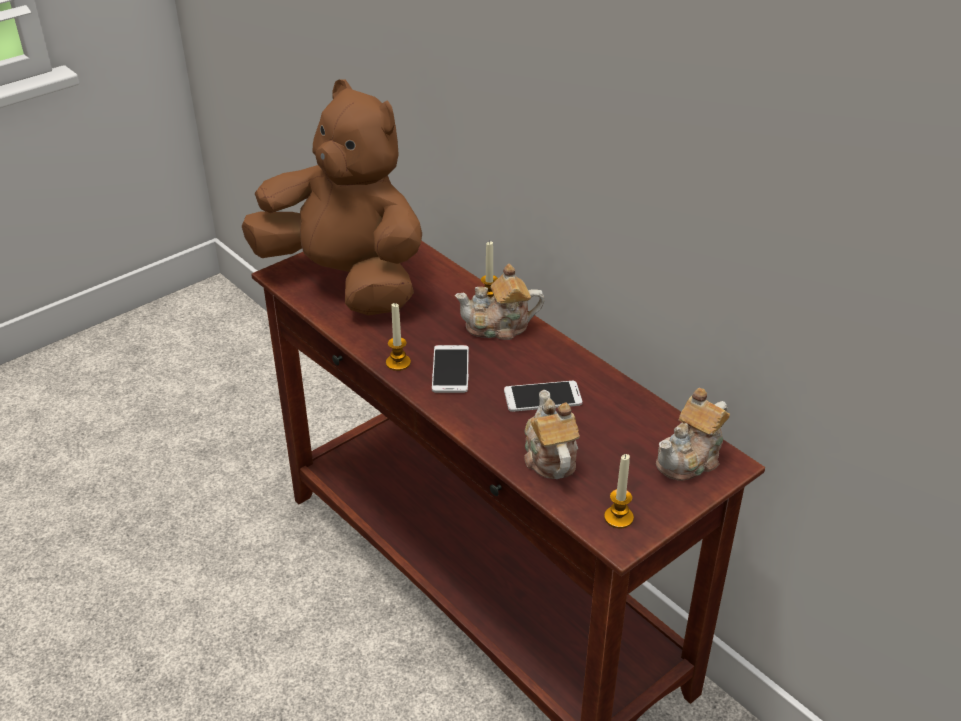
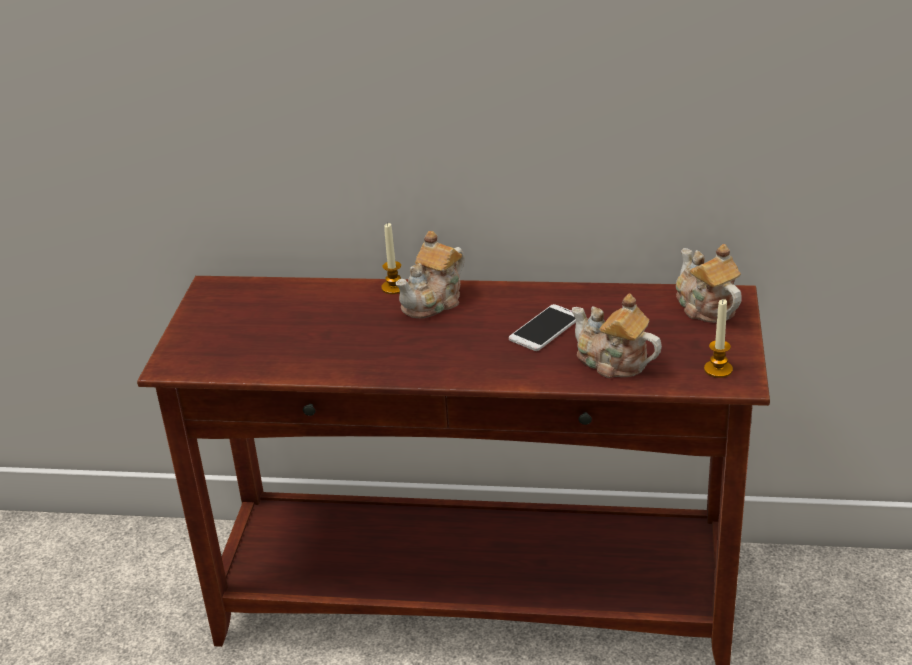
camera: 40 degrees left, 5 degrees down
brown plush toy [242,79,422,316] -> none
candle [386,303,411,371] -> none
phone [432,345,469,393] -> none
teapot [656,388,730,481] -> teapot turned 150 degrees clockwise [676,244,742,323]

